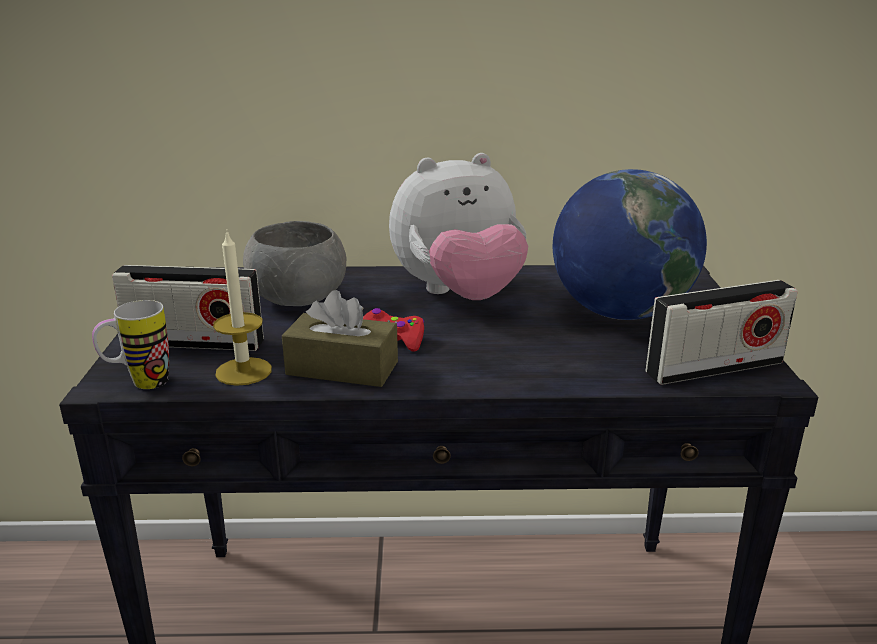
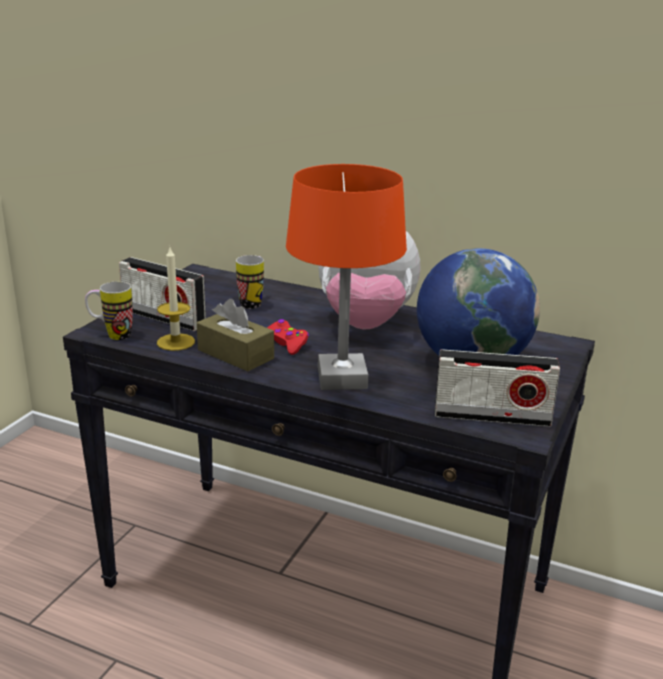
camera: 25 degrees right, 0 degrees up
grey bowl [243,221,346,306] -> mug [236,255,264,309]
none -> orange table lamp [286,164,407,390]

